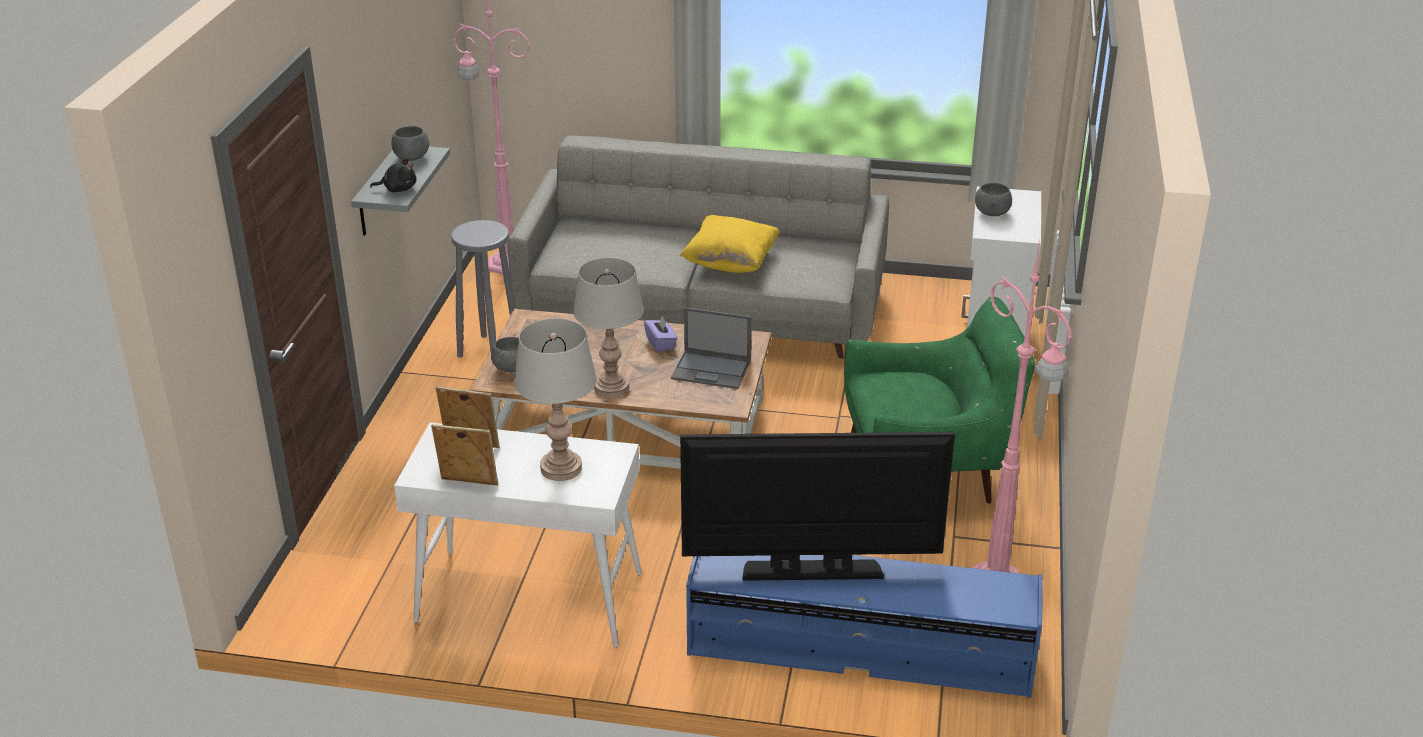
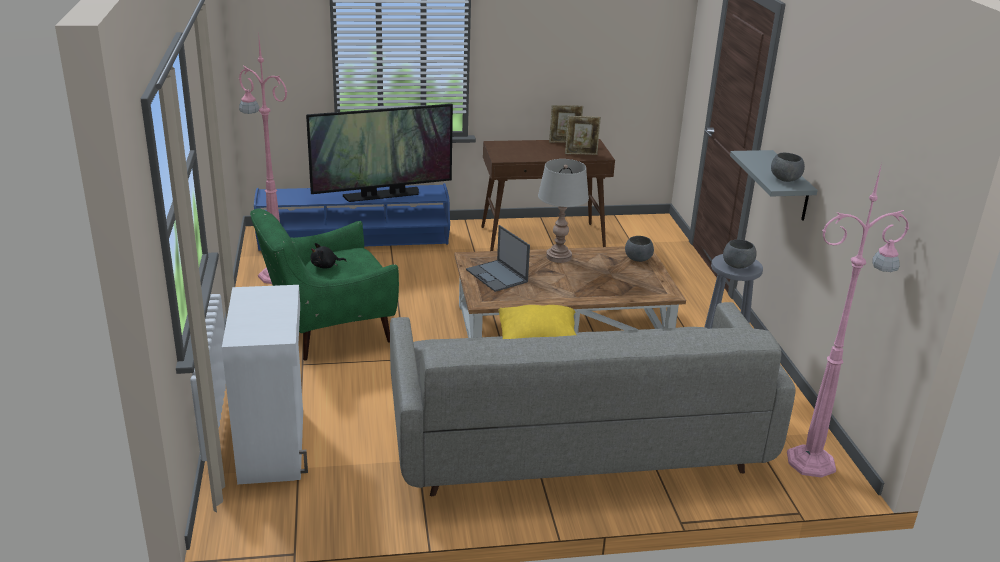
camera: 160 degrees right, 5 degrees down
black plush toy [370,158,417,192] -> black plush toy moved to [311,243,347,269]
white console table [394,422,642,648] -> brown console table [481,139,615,251]
grey table lamp [514,318,597,481] -> none
purple tissue box [644,316,677,352] -> none
laptop [671,307,751,389] -> laptop turned 120 degrees counterclockwise [466,225,530,292]
grey bowl [975,183,1012,216] -> grey bowl moved to [723,239,757,268]

